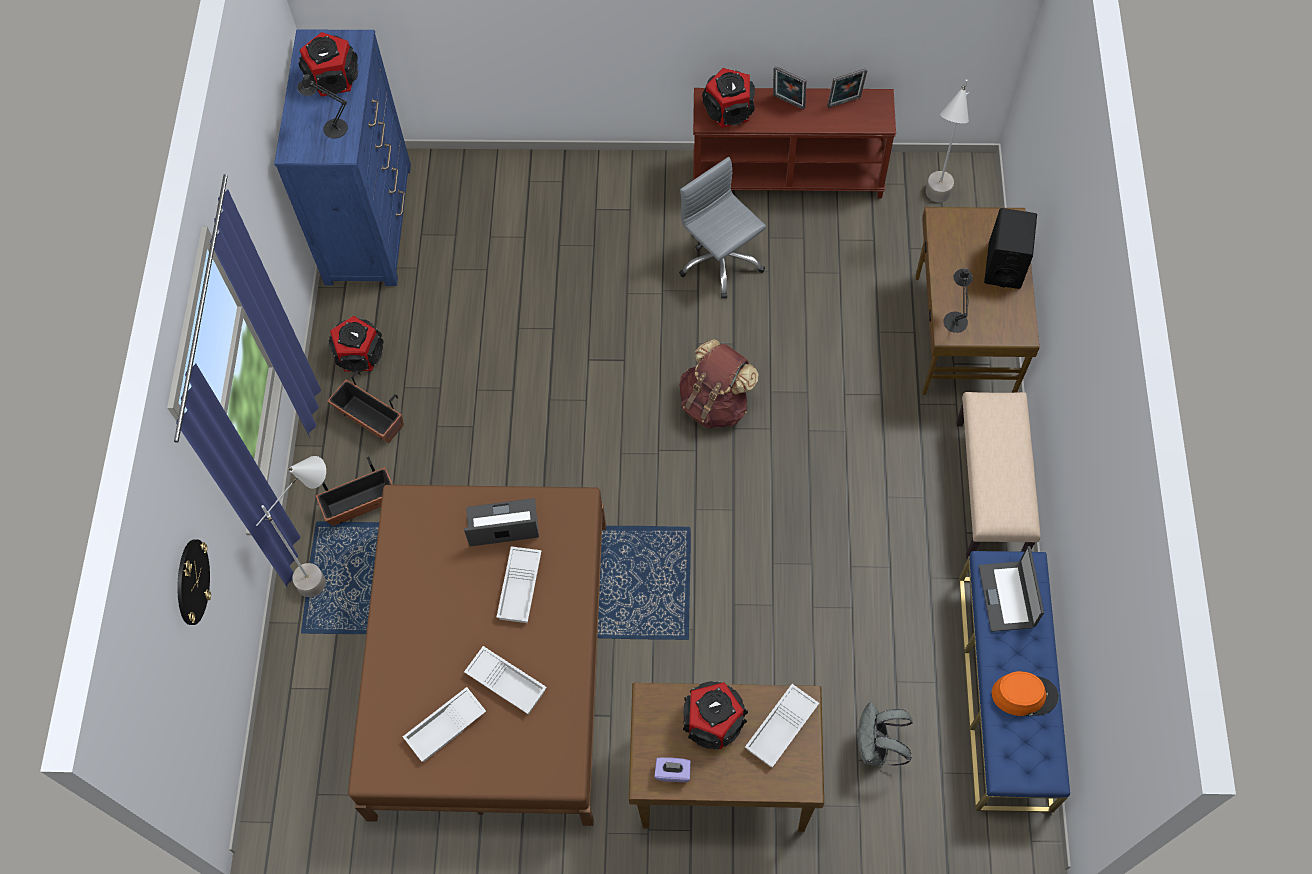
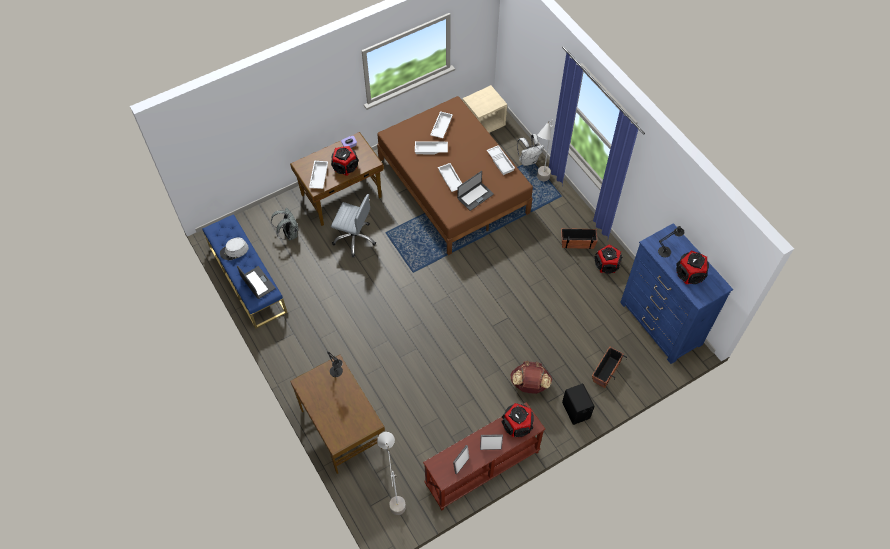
camera: 145 degrees right, 5 degrees down
wall clock [177,539,211,625] -> none
planter [316,457,393,526] -> planter moved to [592,347,627,388]
grey office chair [679,157,766,299] -> grey office chair moved to [331,194,376,257]
brown backpack [679,339,758,429] -> brown backpack moved to [510,361,552,394]
beige bench [956,392,1041,559] -> none
black speaker [984,208,1037,289] -> black speaker moved to [562,384,595,425]
orange hat [992,671,1059,716] -> grey hat [220,237,249,260]
none -> beige nightstand [463,85,507,133]
none -> white tray [487,145,515,175]
none -> white backpack [517,134,544,166]

